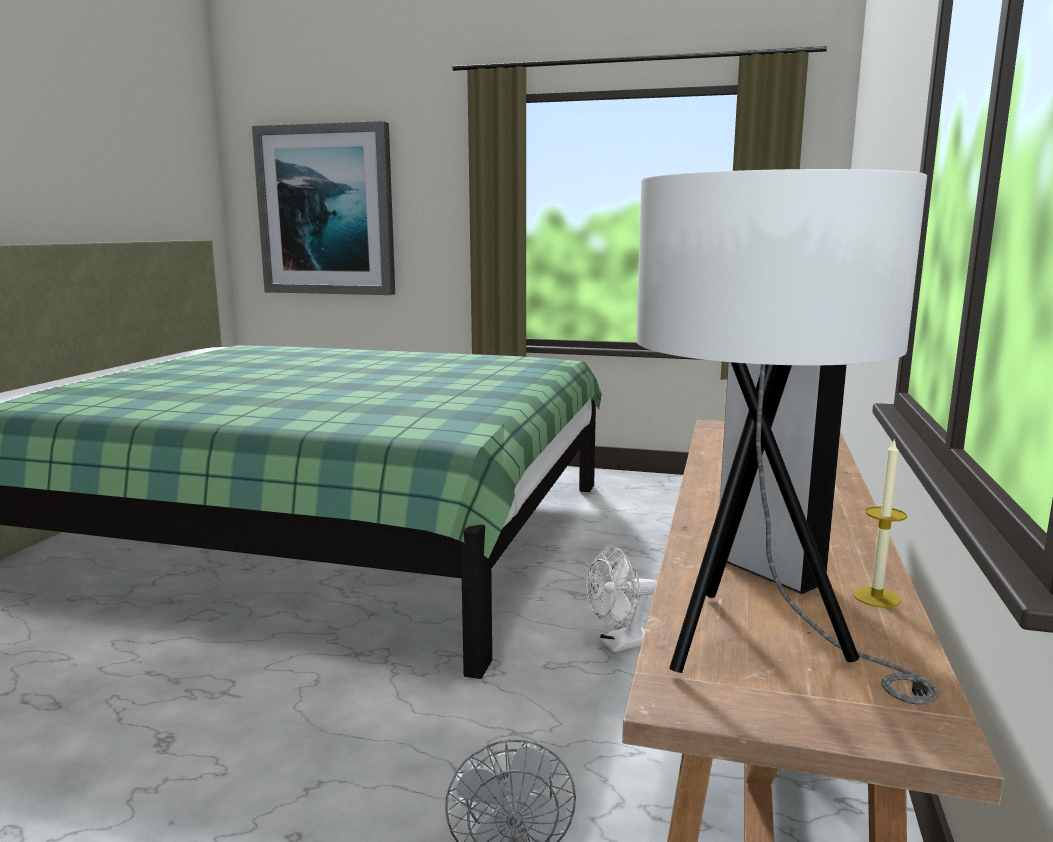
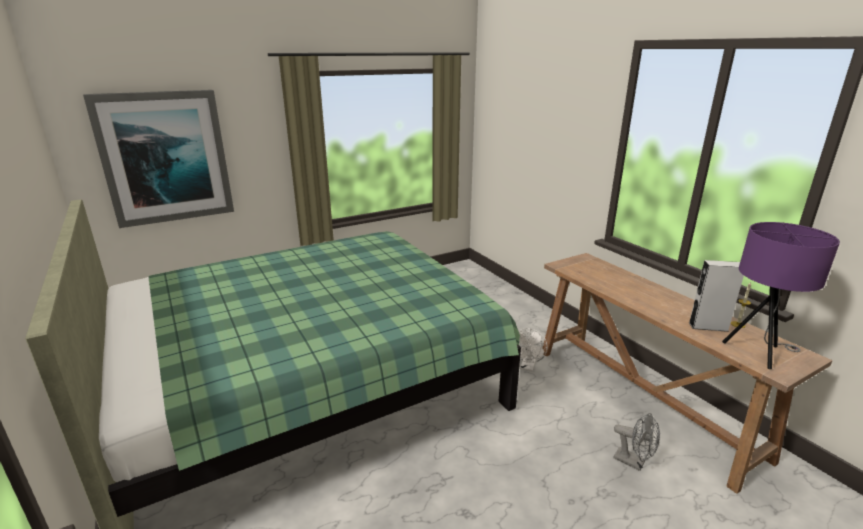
camera: 45 degrees left, 10 degrees up
white table lamp [636,169,939,705] -> purple table lamp [722,222,840,369]

